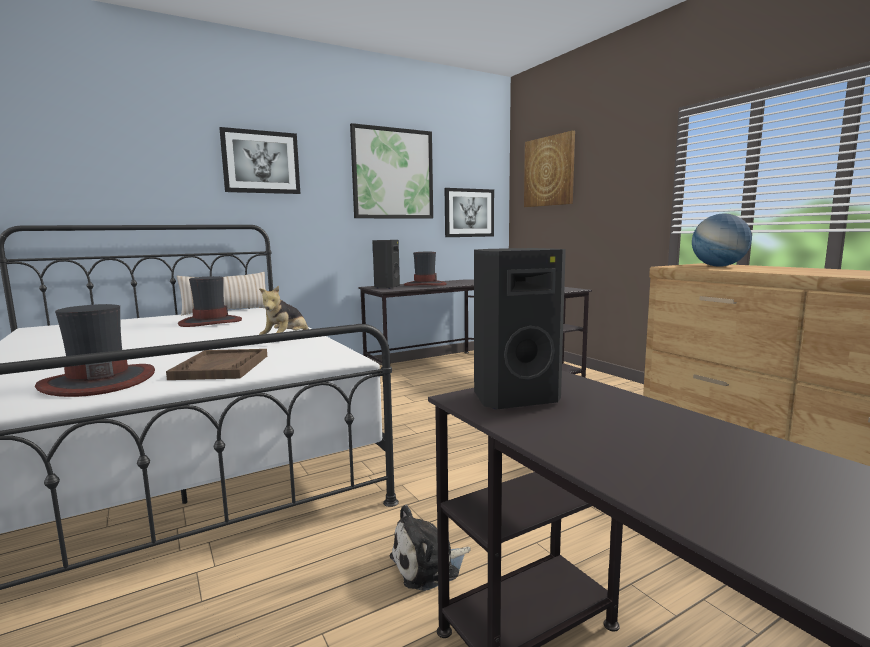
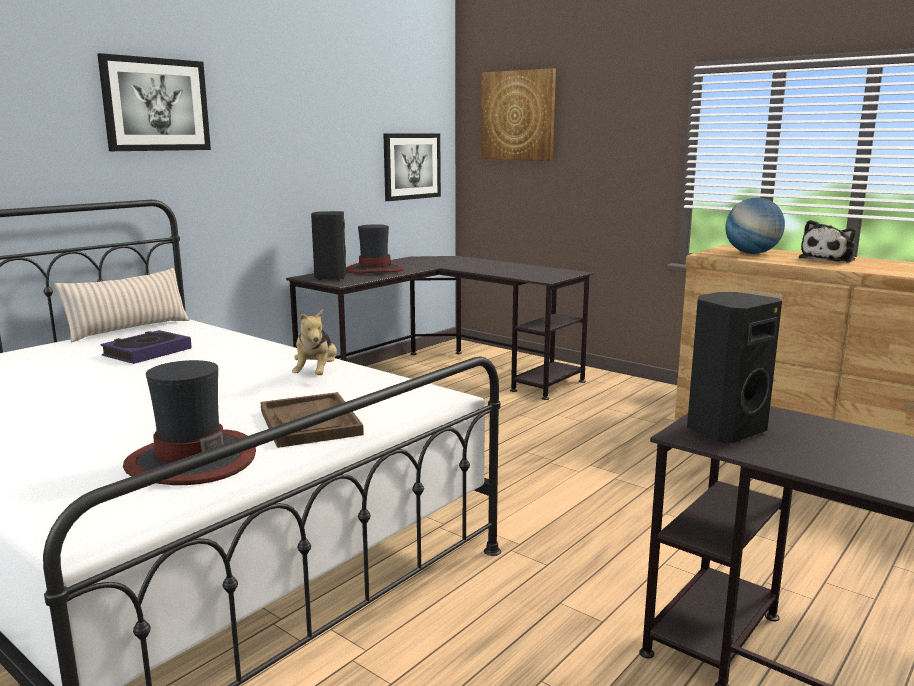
camera: 20 degrees left, 5 degrees up
hat [178,276,242,327] -> book [100,330,191,364]
picture [350,123,433,219] -> none
plush toy [390,505,471,591] -> plush toy moved to [799,220,856,262]

